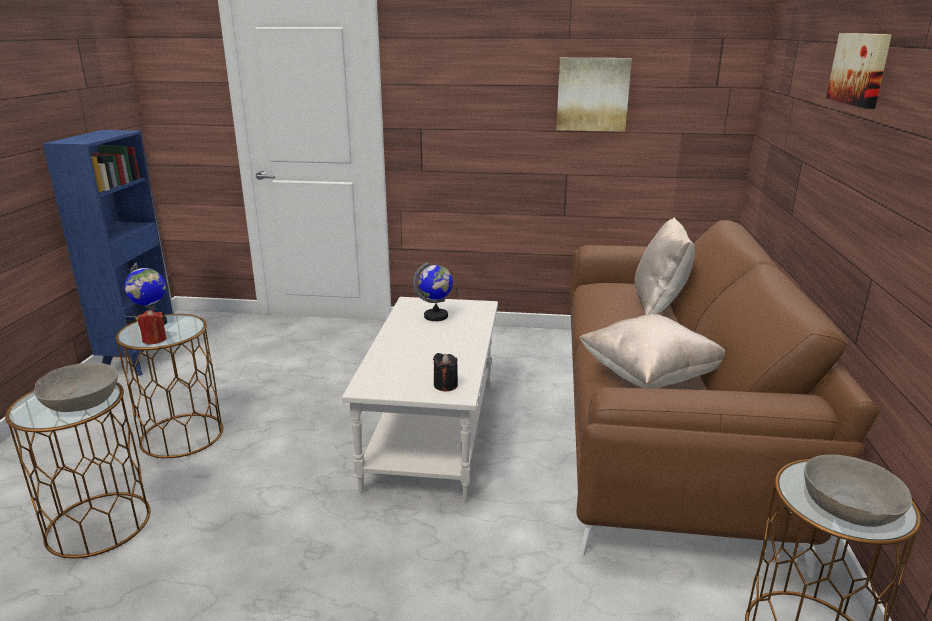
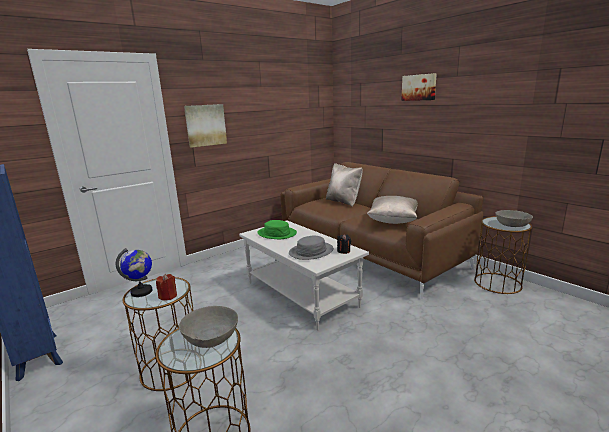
camera: 45 degrees left, 5 degrees down
globe [413,262,453,321] -> green hat [257,220,297,239]
picture [556,58,632,132] -> picture moved to [184,104,227,148]
none -> grey hat [289,235,334,260]

